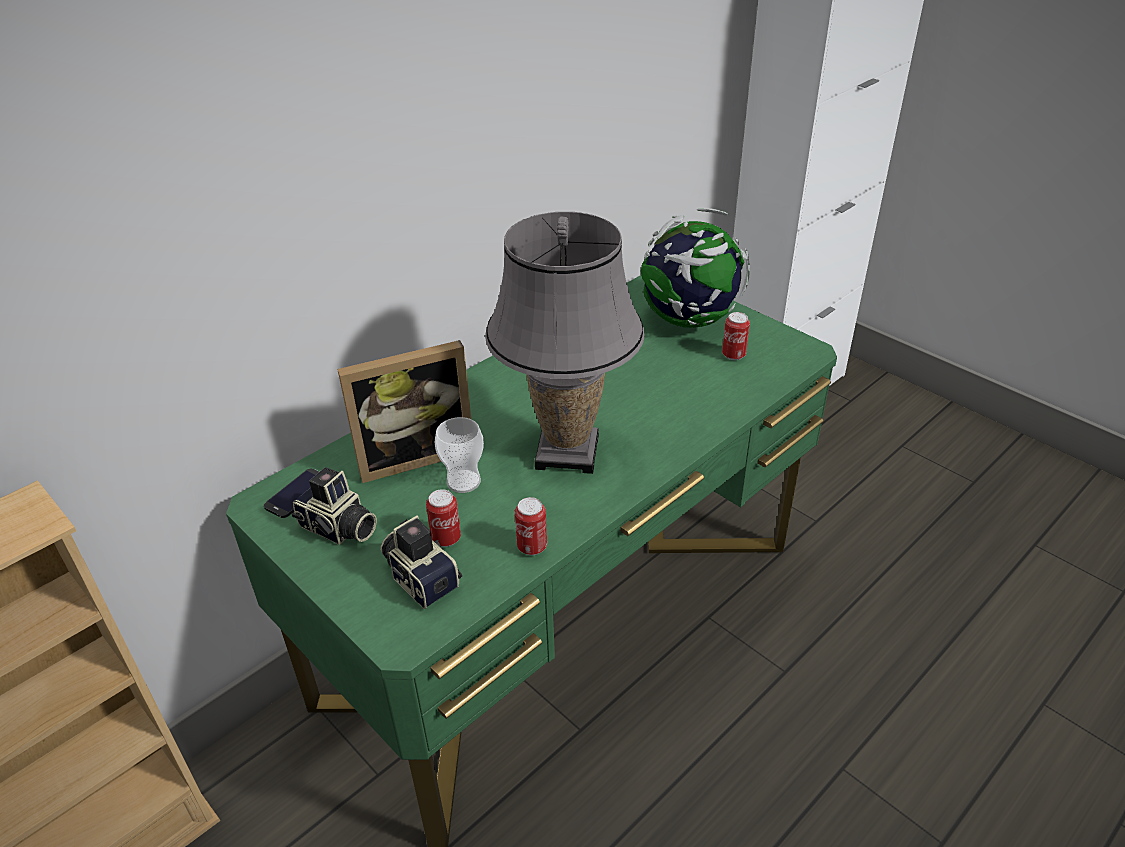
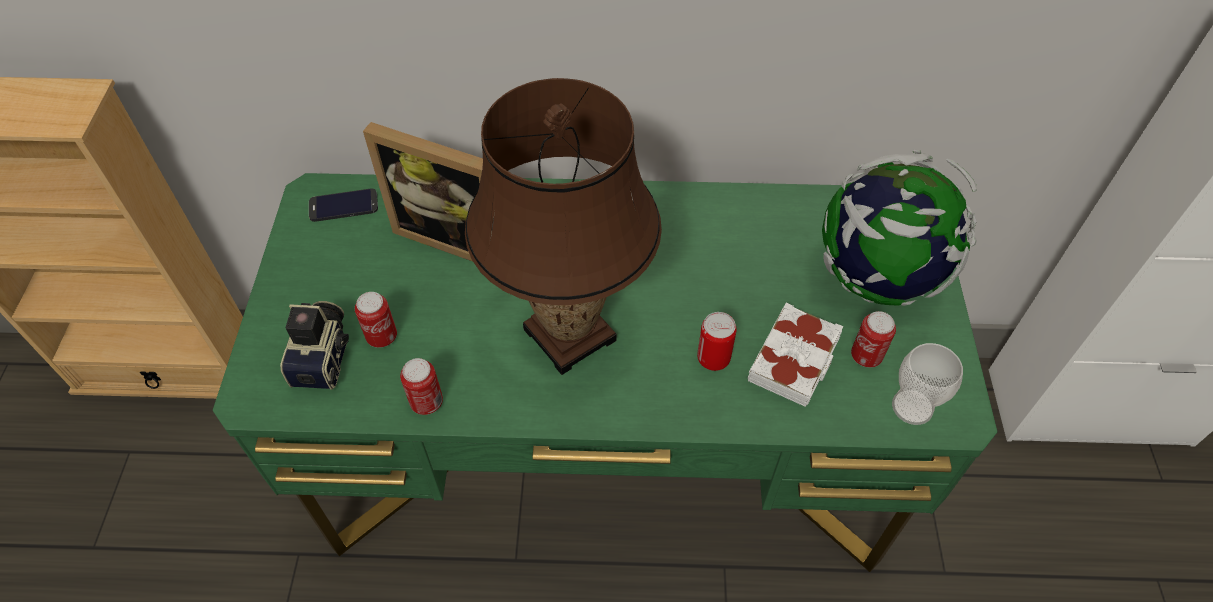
camera: 45 degrees right, 15 degrees up
camera [292,467,377,545] -> none
cup [435,417,484,493] -> cup moved to [892,343,963,425]
grey table lamp [485,212,645,474] -> brown table lamp [465,78,662,375]
none -> can [697,312,737,371]
none -> white book [748,302,843,407]

